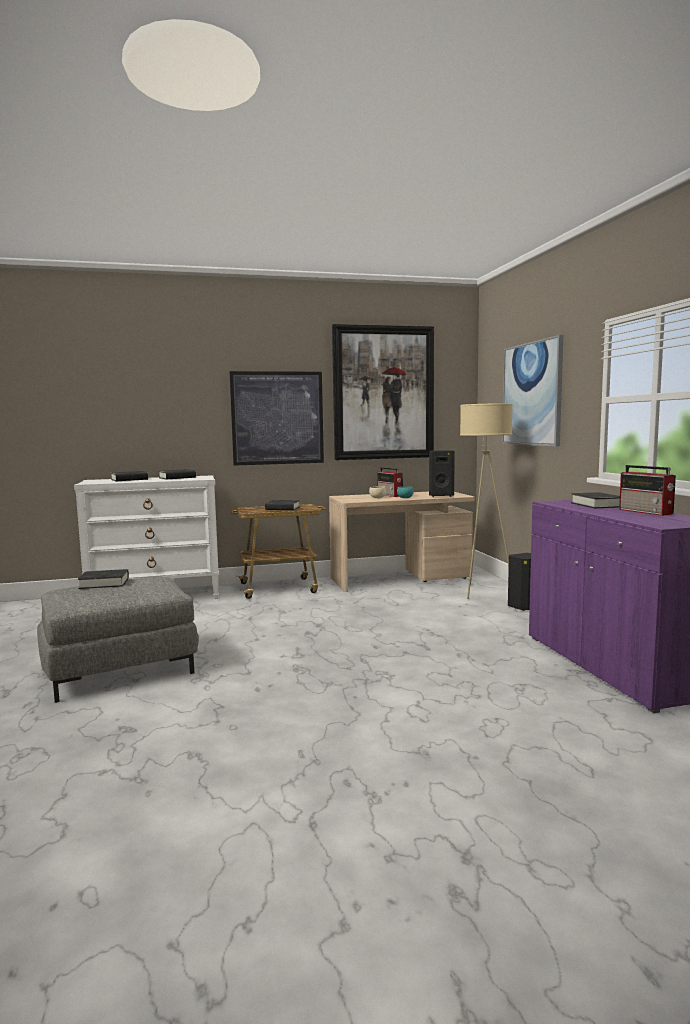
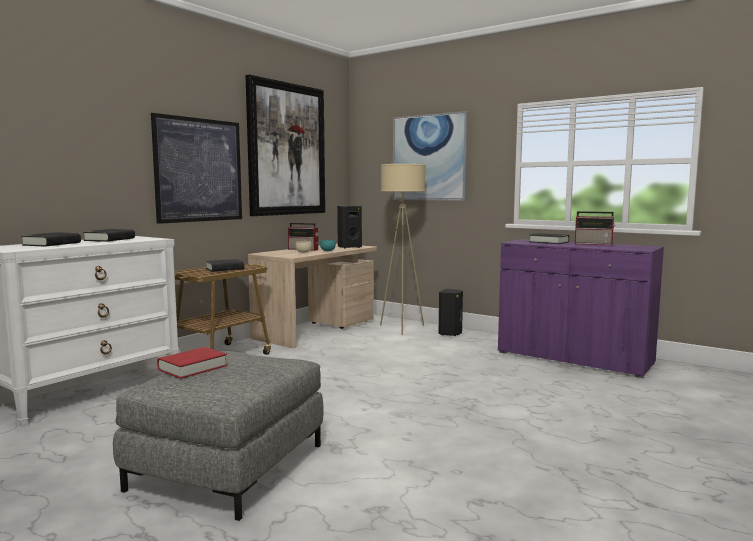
camera: 40 degrees left, 0 degrees up
black book [78,569,129,589] -> red book [157,347,227,379]

